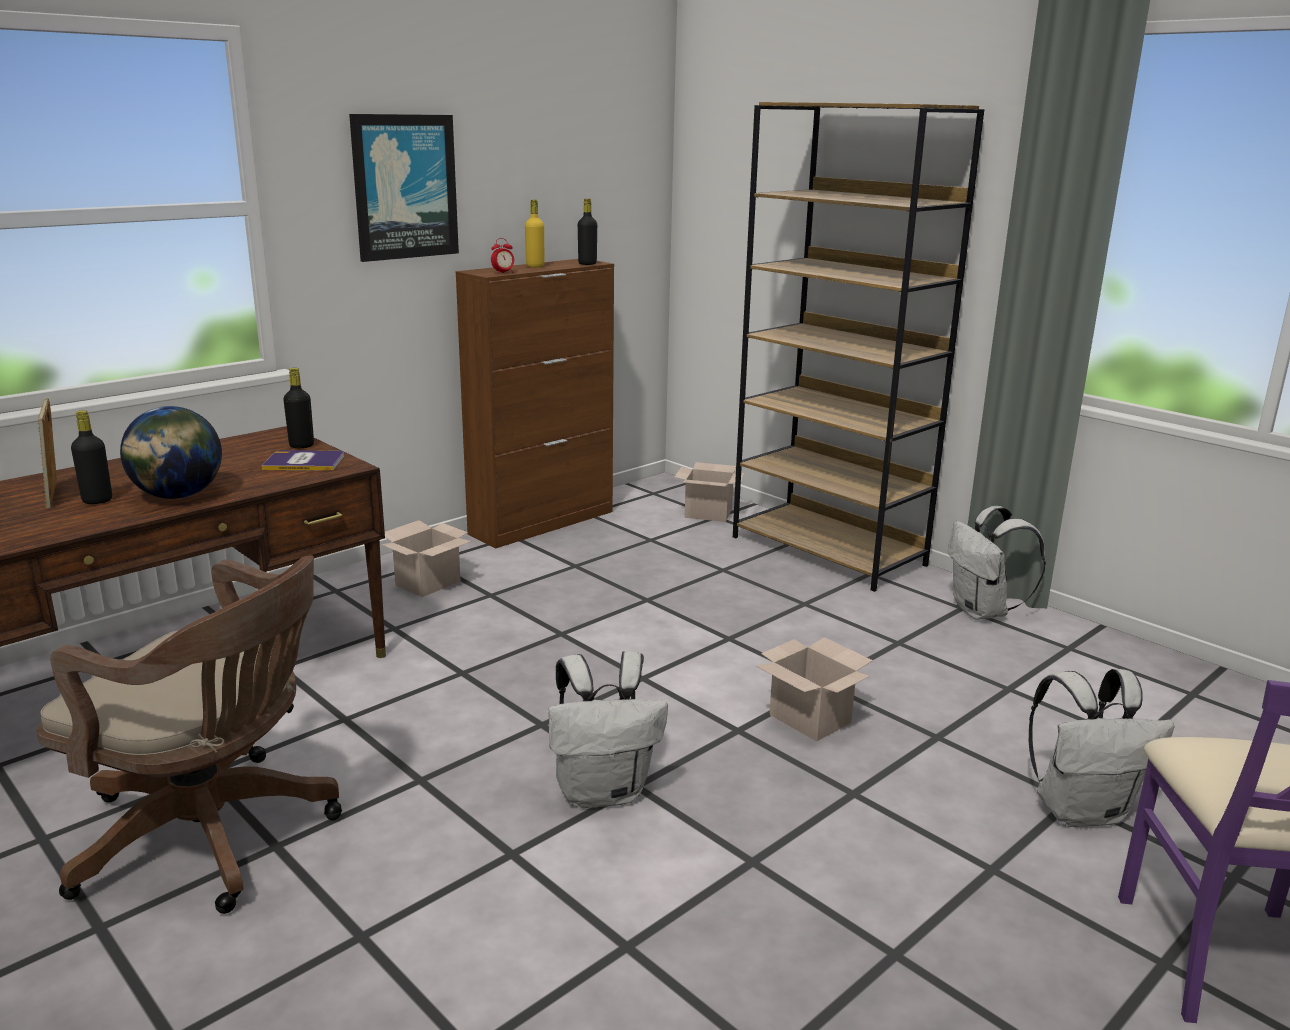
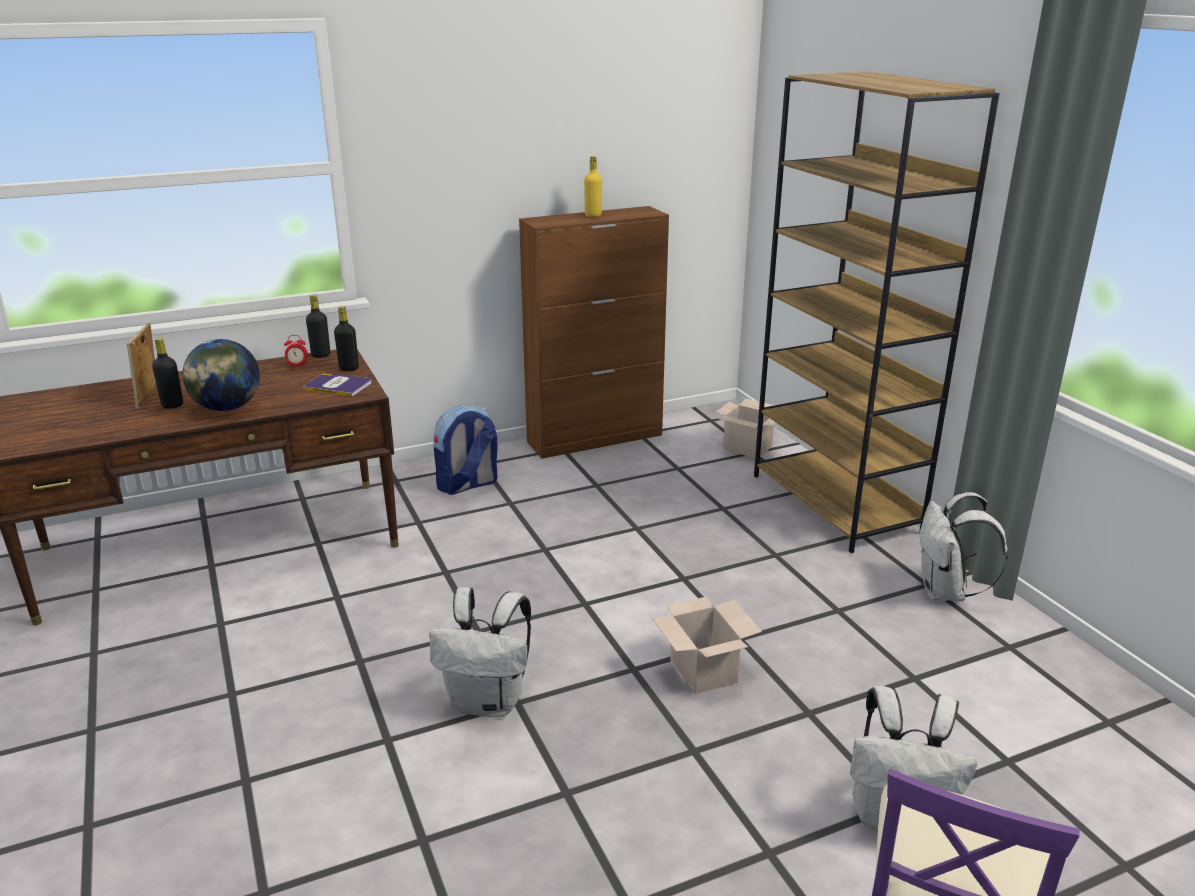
camera: 20 degrees right, 5 degrees up
brown office chair [37,555,342,914] -> none
picture [349,114,459,262] -> none
cardboard box [381,520,472,597] -> backpack [433,405,498,495]
alarm clock [491,238,514,274] -> alarm clock moved to [284,335,308,368]
black bottle [578,199,597,265] -> black bottle moved to [306,295,331,358]

